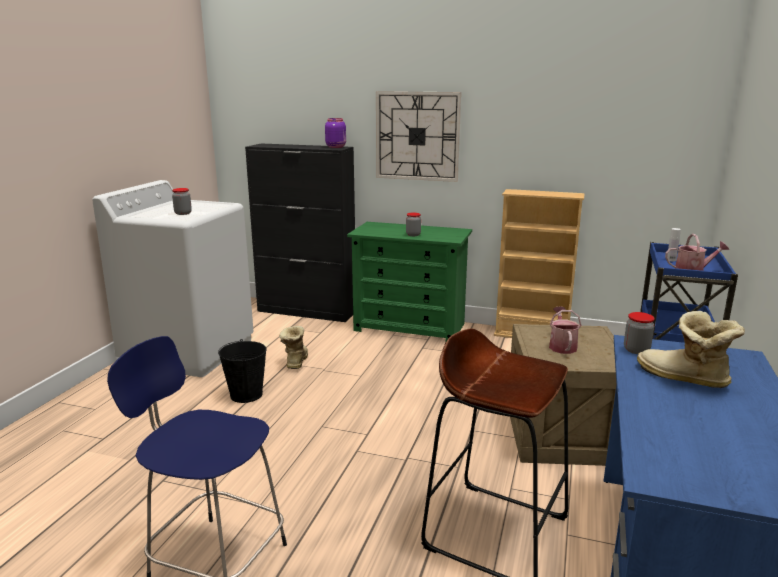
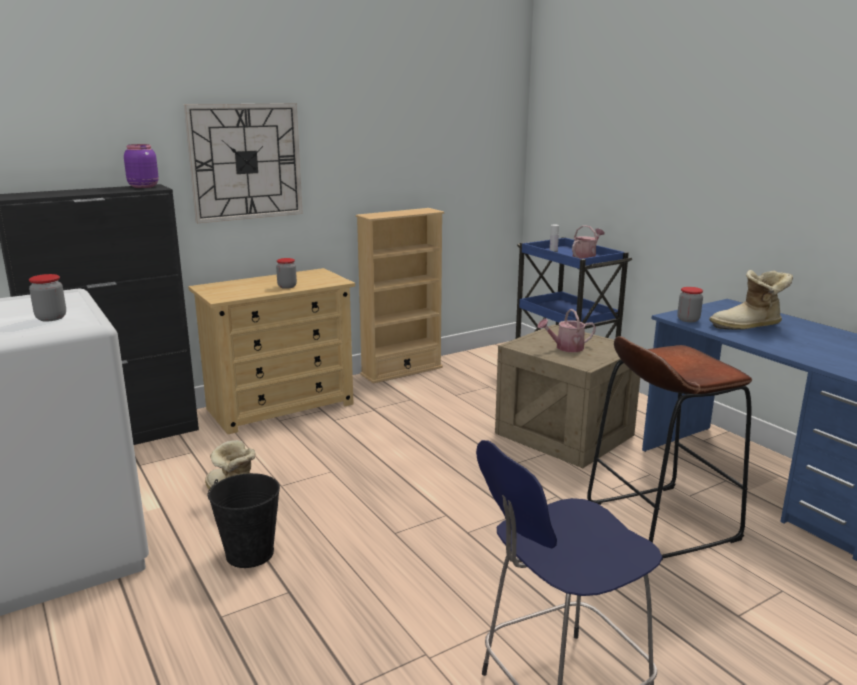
camera: 50 degrees left, 0 degrees up
green dresser [347,222,472,341] -> beige dresser [188,268,355,434]
watering can [549,306,581,354] -> watering can turned 60 degrees counterclockwise [538,309,596,352]

